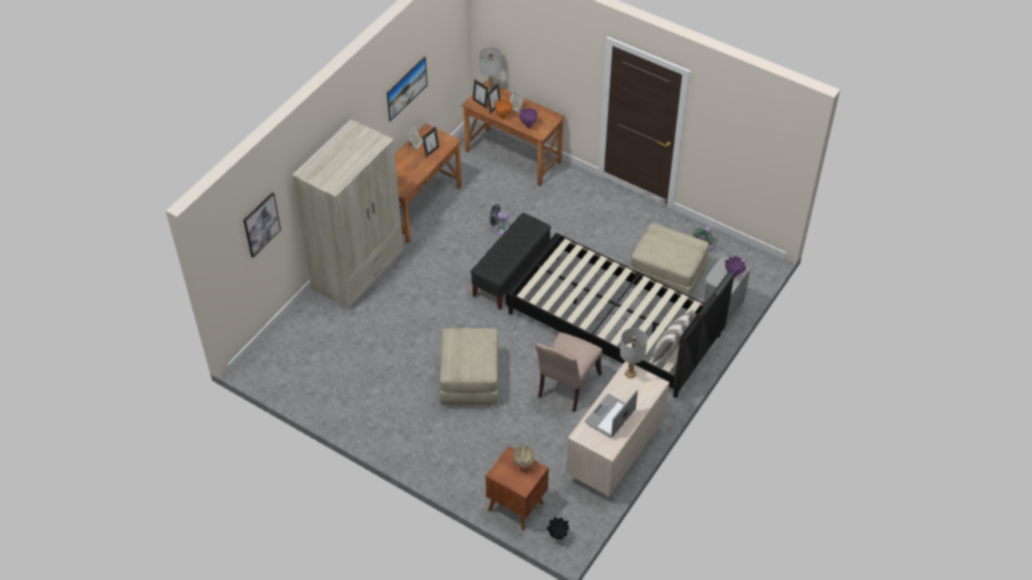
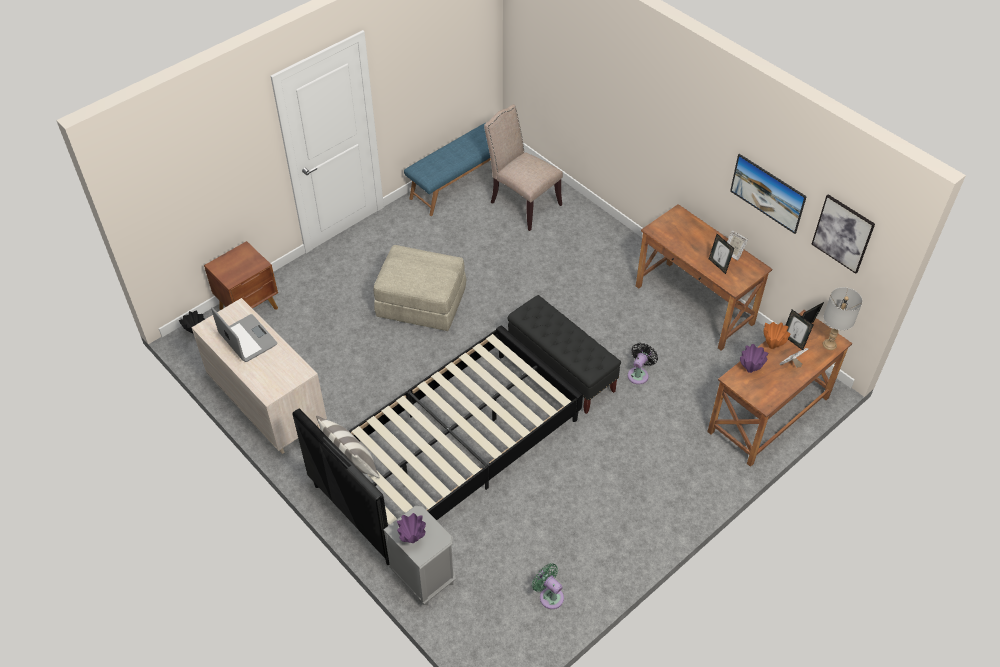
camera: 105 degrees right, 0 degrees up
picture [243,192,281,257] -> picture moved to [811,194,875,274]
beige wardrobe [292,119,404,310] -> none
beige vase [512,445,535,468] -> none
beige chair [536,332,602,412] -> beige chair moved to [484,105,563,231]
grey table lamp [620,328,647,378] -> none
beige ottoman [630,223,709,296] -> none
none -> blue bench [404,123,491,216]

